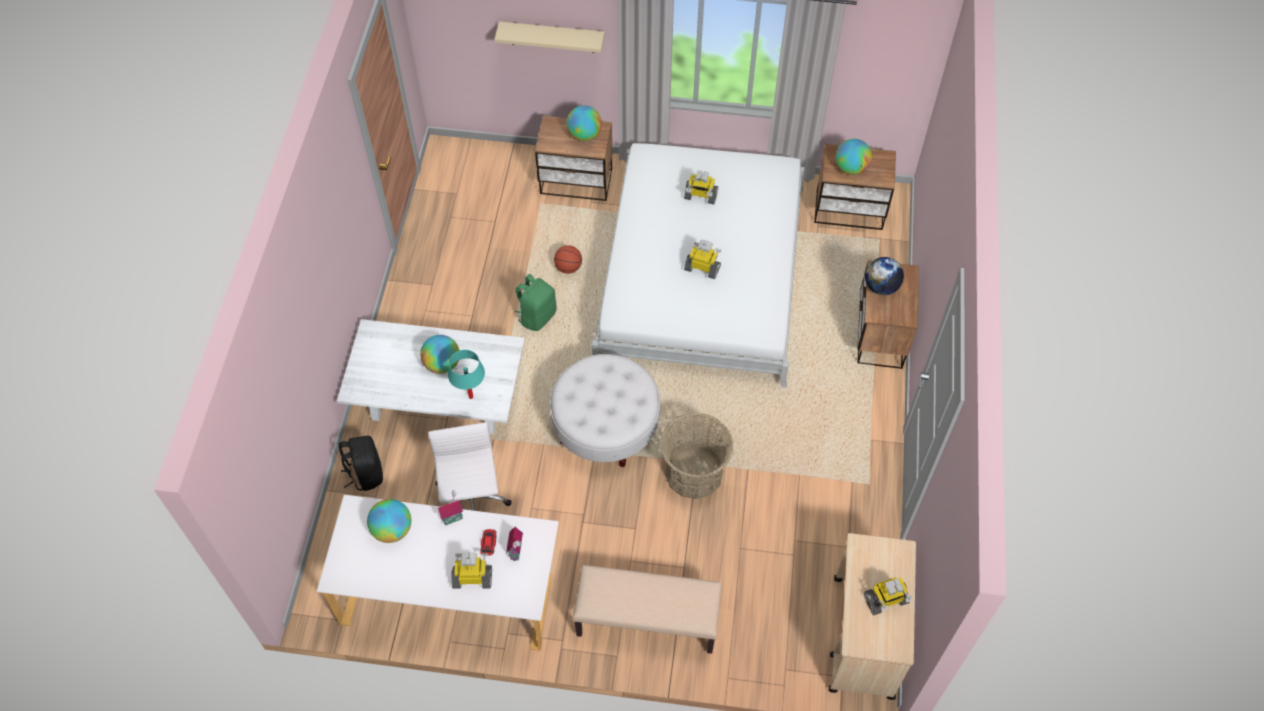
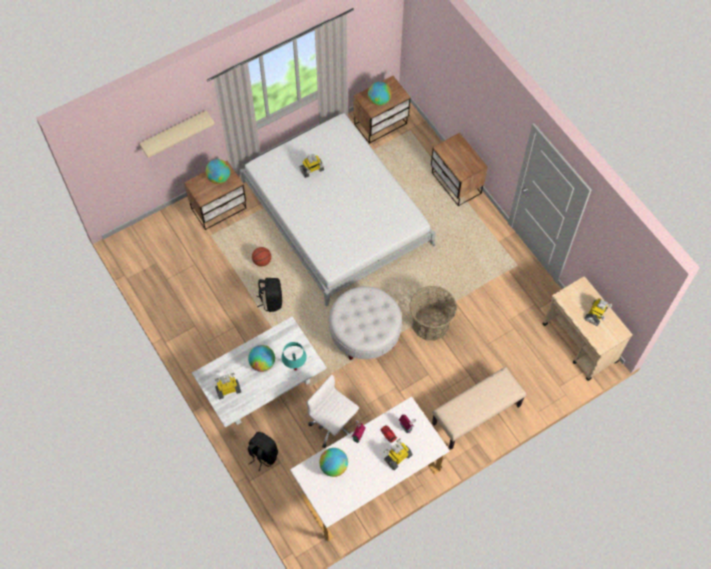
camera: 40 degrees left, 5 degrees up
green backpack [514,274,557,331] -> black backpack [256,278,282,312]
toy robot [684,240,721,279] -> toy robot moved to [215,373,241,400]
globe [865,257,904,295] -> none

